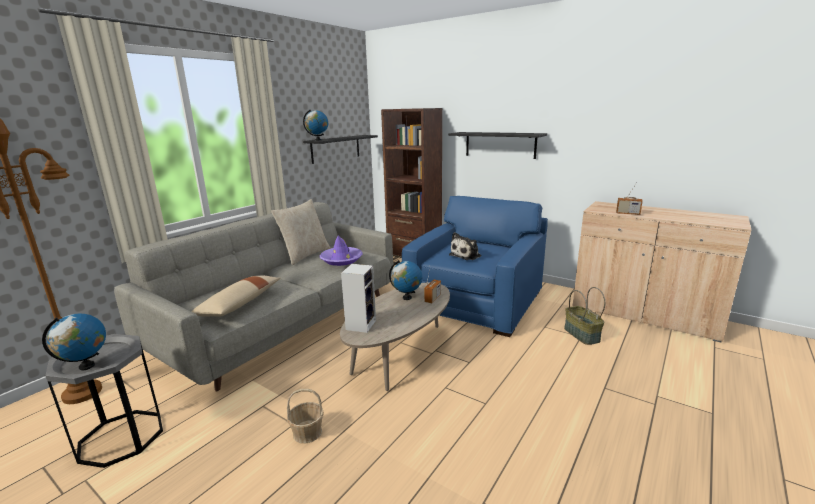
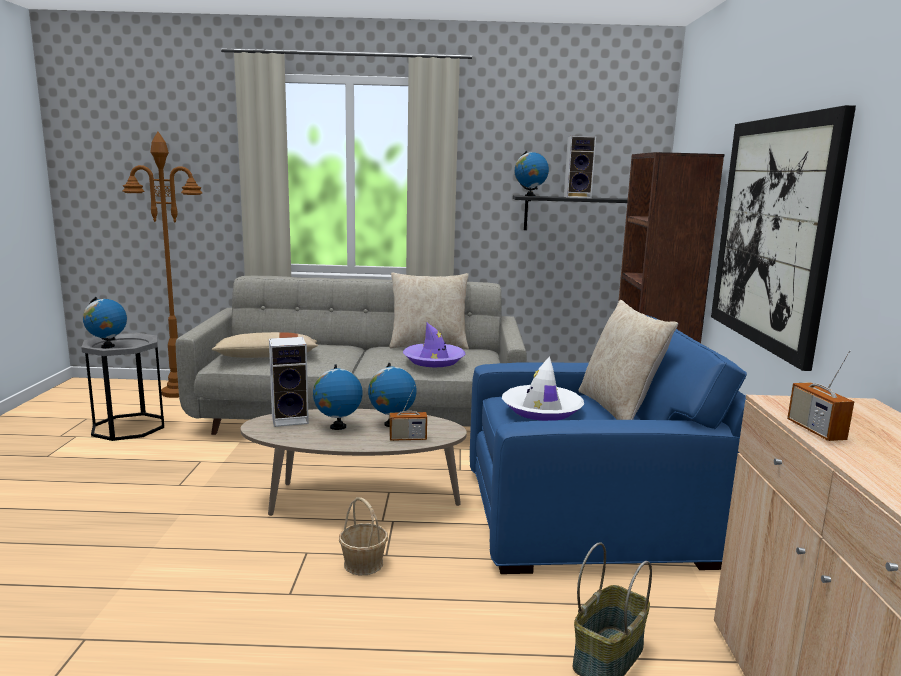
camera: 55 degrees right, 5 degrees down
basket [287,389,324,443] -> basket moved to [339,497,388,575]
black shelf [449,132,547,159] -> picture [711,105,856,371]
plush toy [449,232,481,260] -> white hat [502,356,584,421]
none -> globe [313,364,363,430]
none -> speaker [564,136,596,198]
none -> beige pillow [578,300,678,420]

